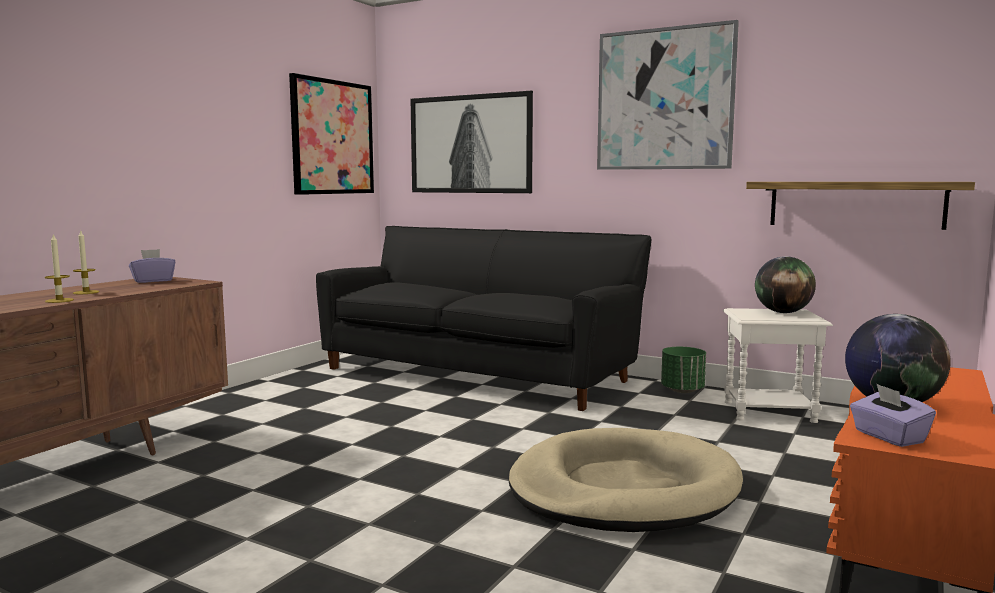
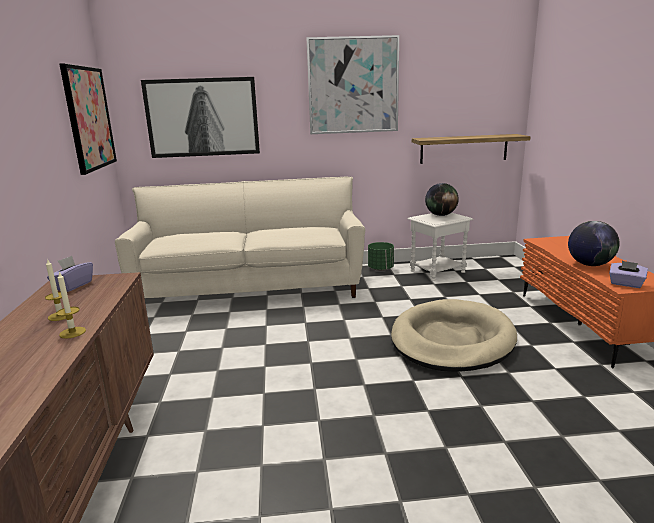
camera: 35 degrees left, 10 degrees up
black sofa [316,226,652,411] -> beige sofa [115,177,365,298]

